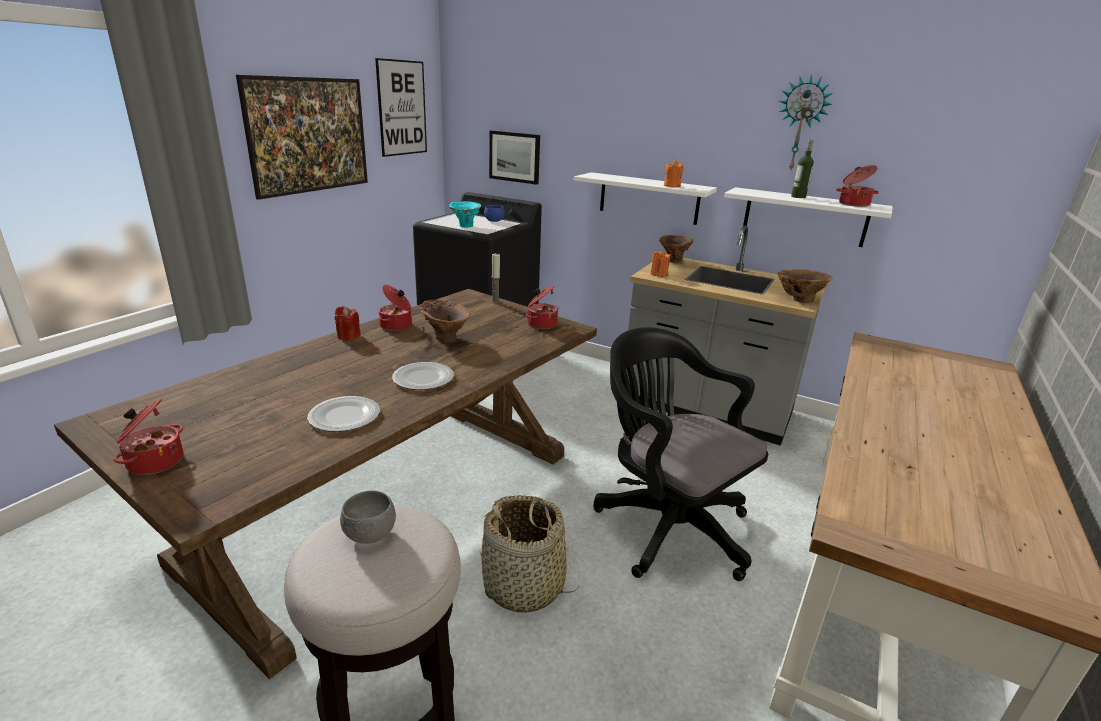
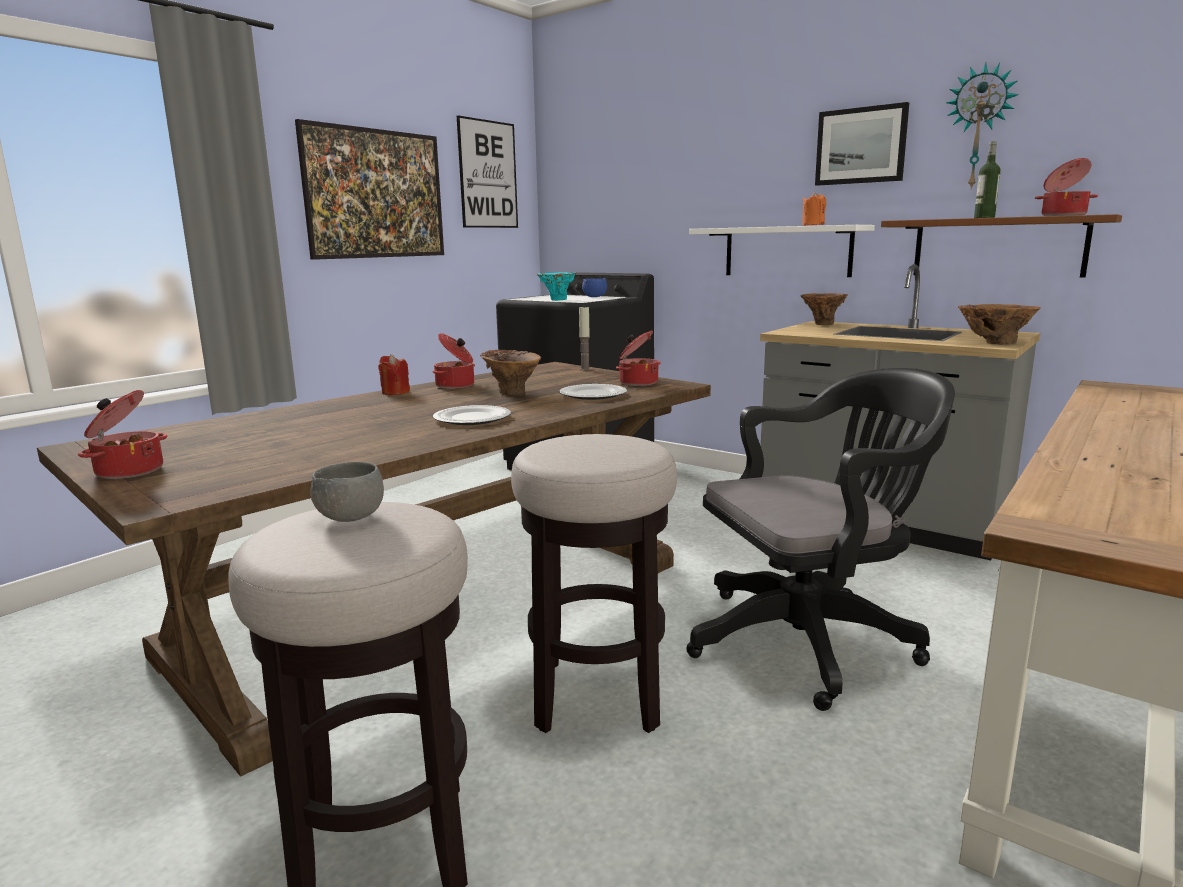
camera: 10 degrees right, 10 degrees down
plate [307,396,380,432] -> plate moved to [559,384,627,400]
basket [480,495,580,613] -> stool [511,434,677,733]
picture [489,130,540,185] -> picture moved to [815,102,909,186]
black office chair [593,327,768,581] -> black office chair turned 105 degrees clockwise [686,368,955,711]
orange candle [650,250,671,277] -> none
white shelf [724,187,893,247] -> brown shelf [881,214,1122,278]

